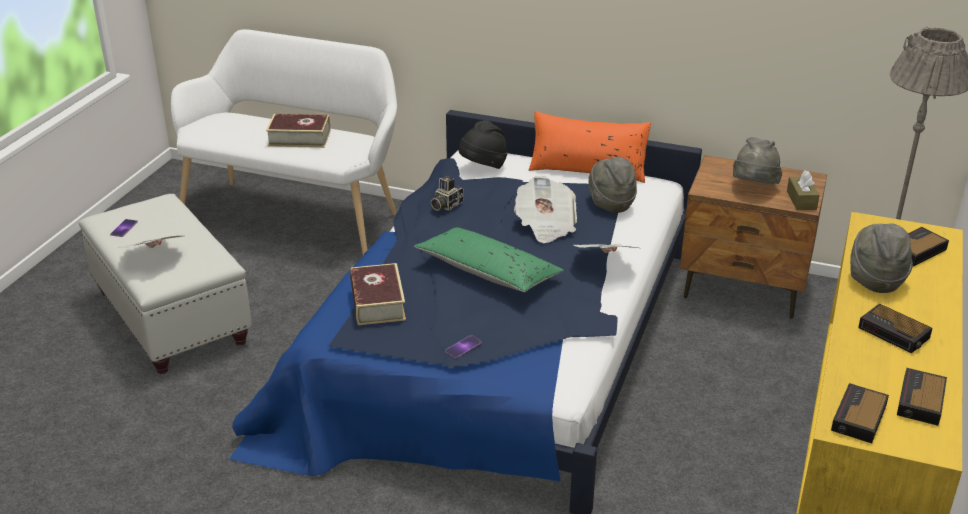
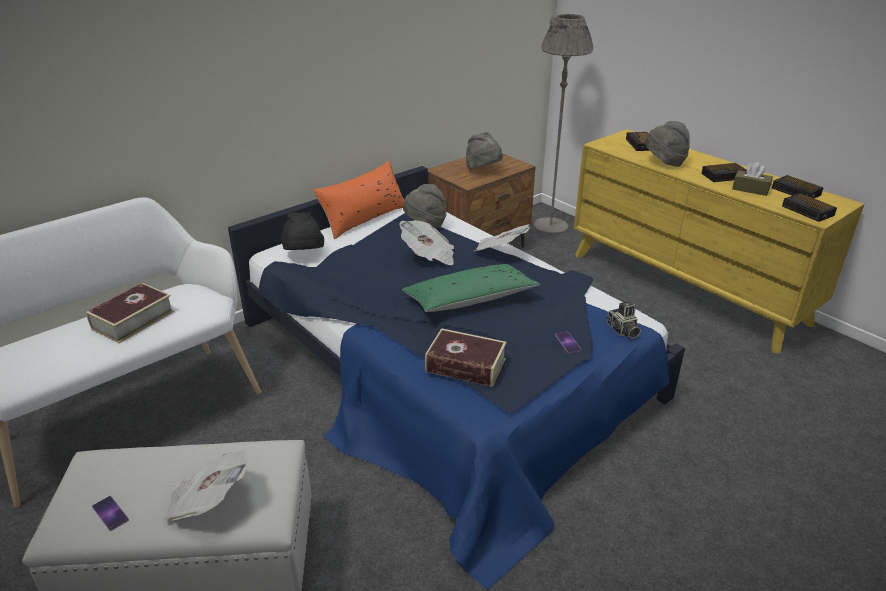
camera: 60 degrees left, 0 degrees up
camera [430,176,464,211] -> camera moved to [606,301,641,339]
brown tissue box [787,170,820,210] -> brown tissue box moved to [732,162,773,196]

